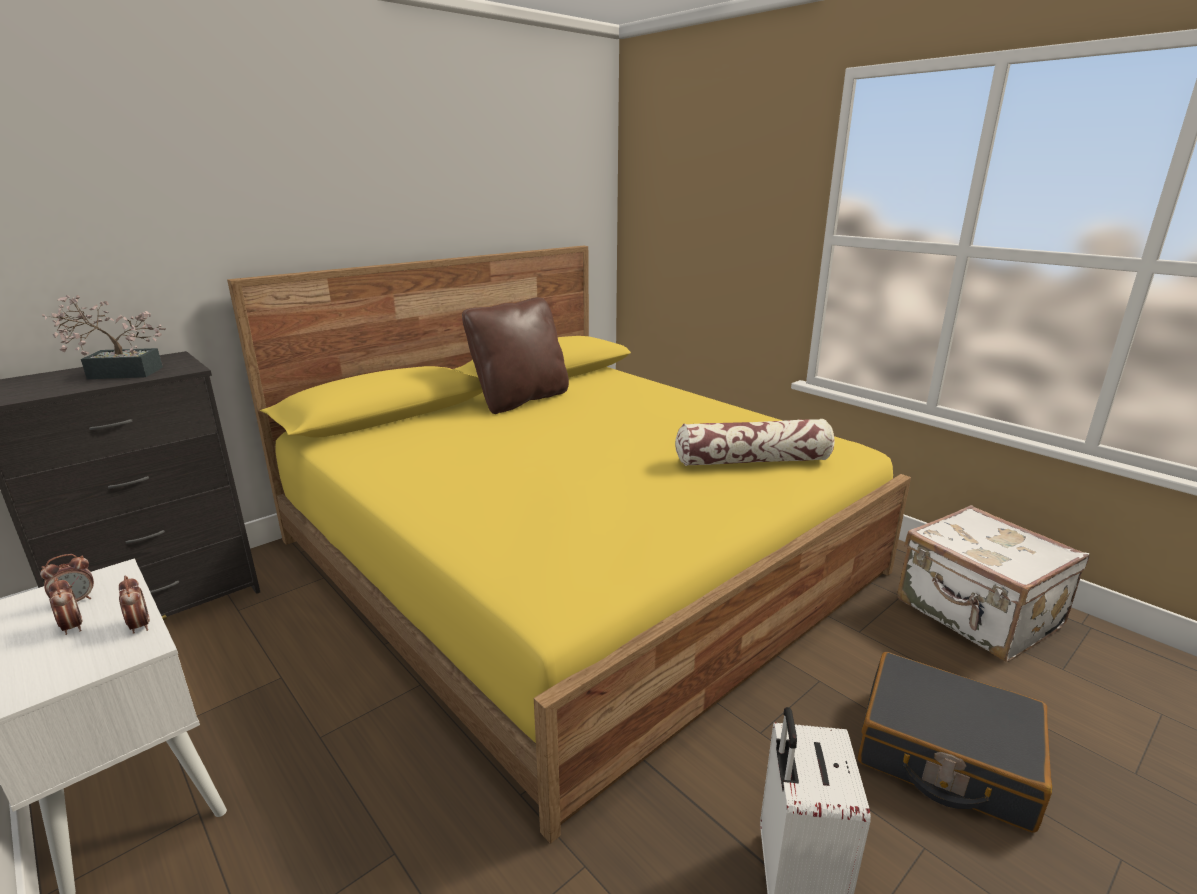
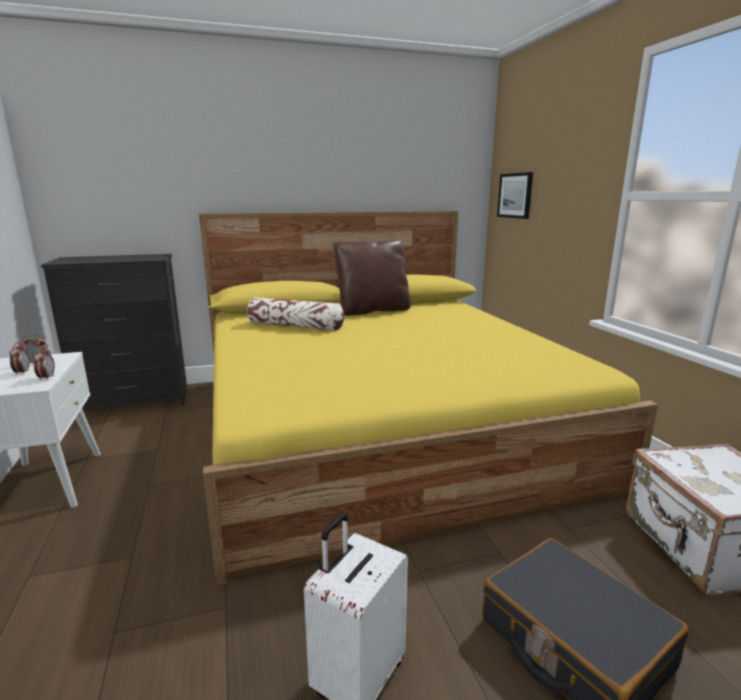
camera: 25 degrees right, 5 degrees down
potted plant [42,295,166,379] -> none
pillow [675,419,835,466] -> pillow moved to [247,297,344,331]
none -> picture [497,172,533,219]

